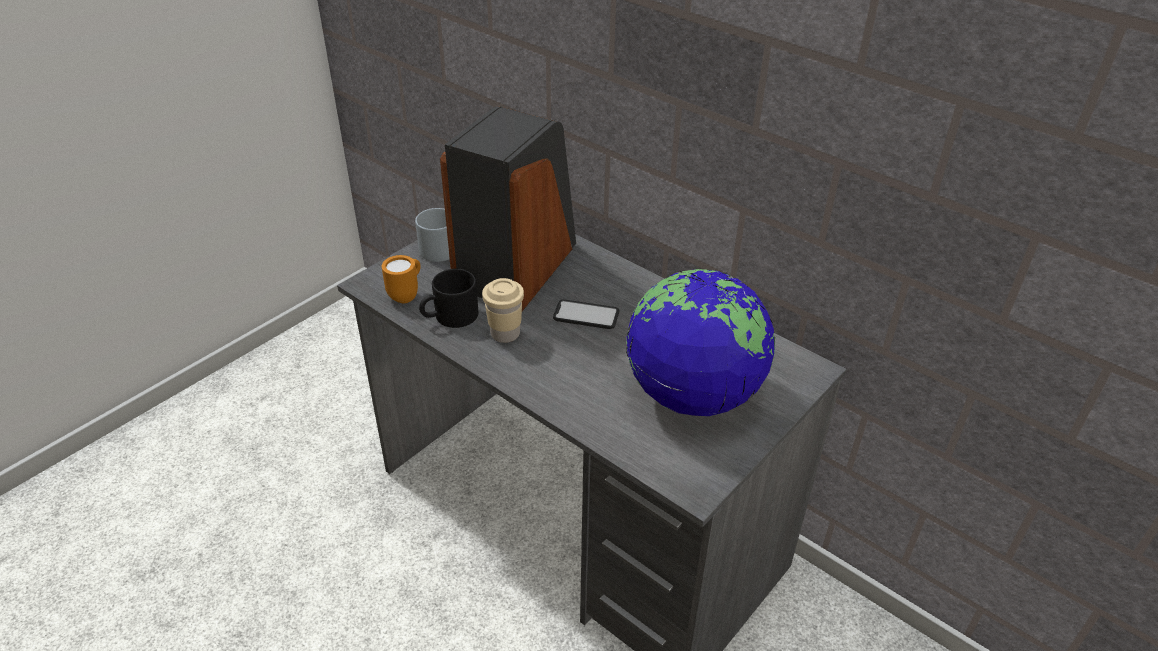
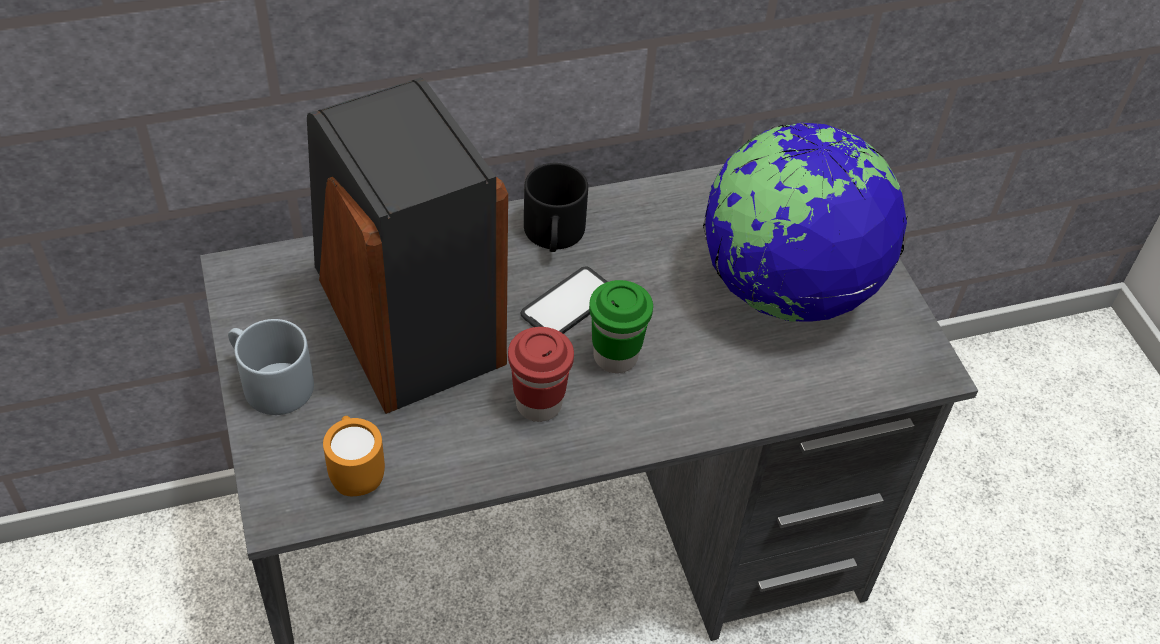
camera: 60 degrees left, 10 degrees up
black mug [419,269,478,328] -> black mug moved to [524,163,588,252]
beige cup [482,278,524,343] -> red cup [508,327,574,422]
none -> green cup [589,280,653,373]

